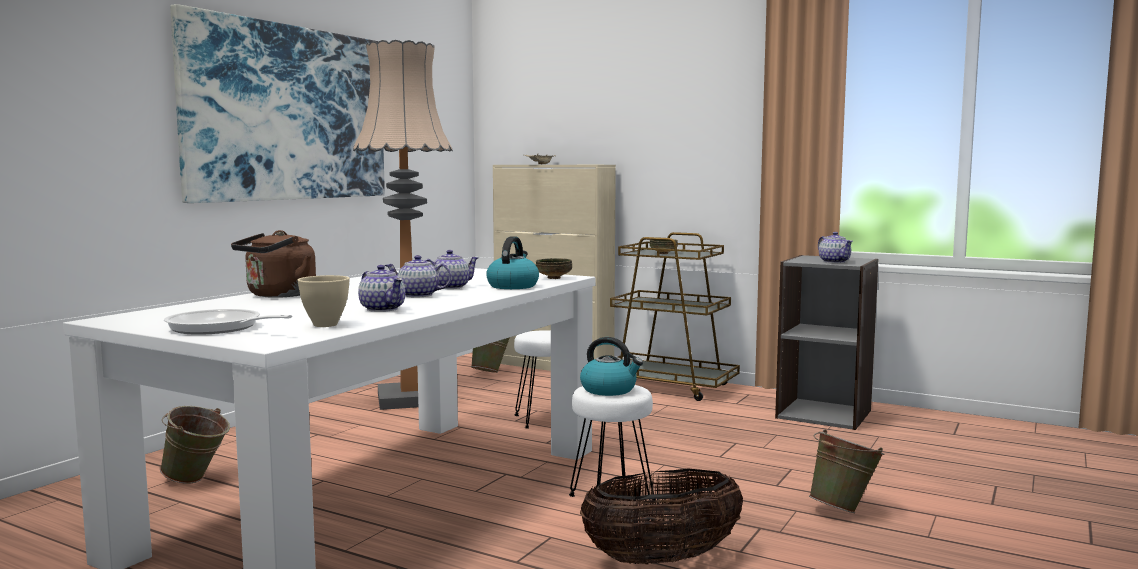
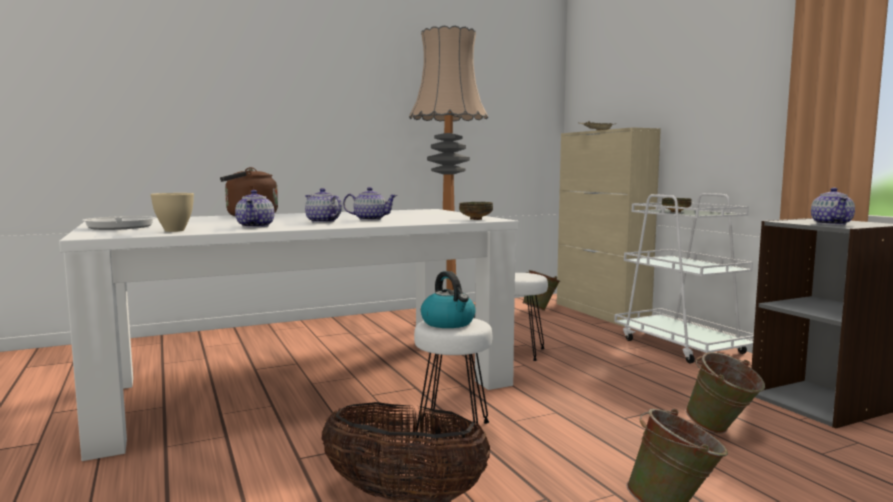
camera: 35 degrees right, 0 degrees up
green bucket [160,406,230,484] -> green bucket moved to [685,352,765,434]
picture [170,4,385,203] -> none
kettle [486,236,539,289] -> none
brown cart [610,232,740,401] -> white cart [614,193,754,363]

